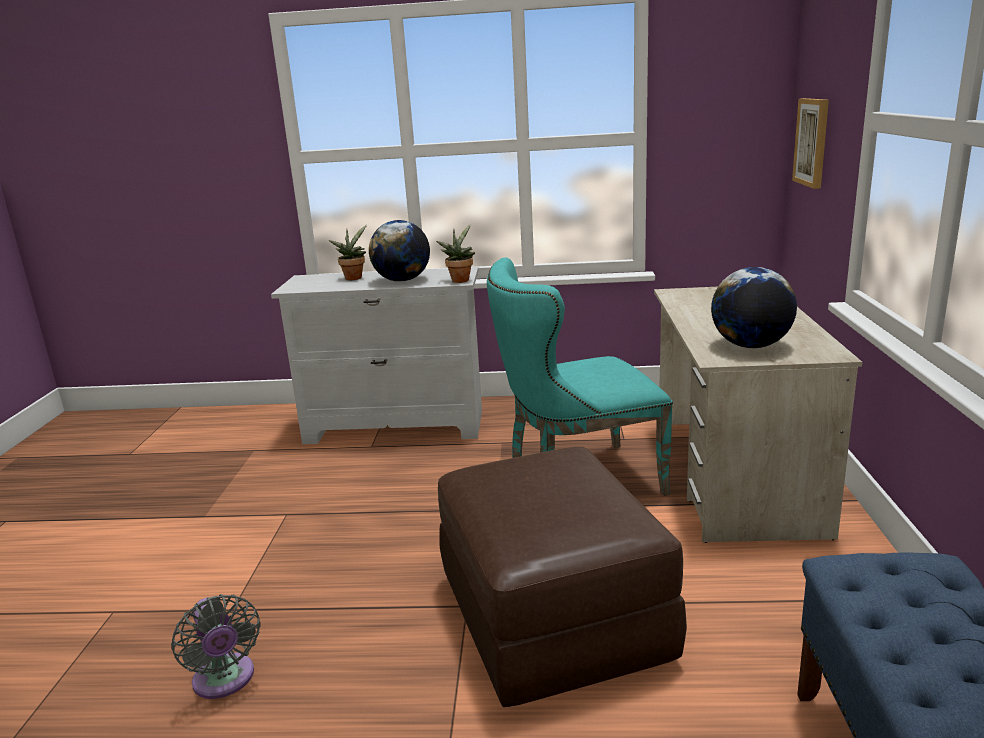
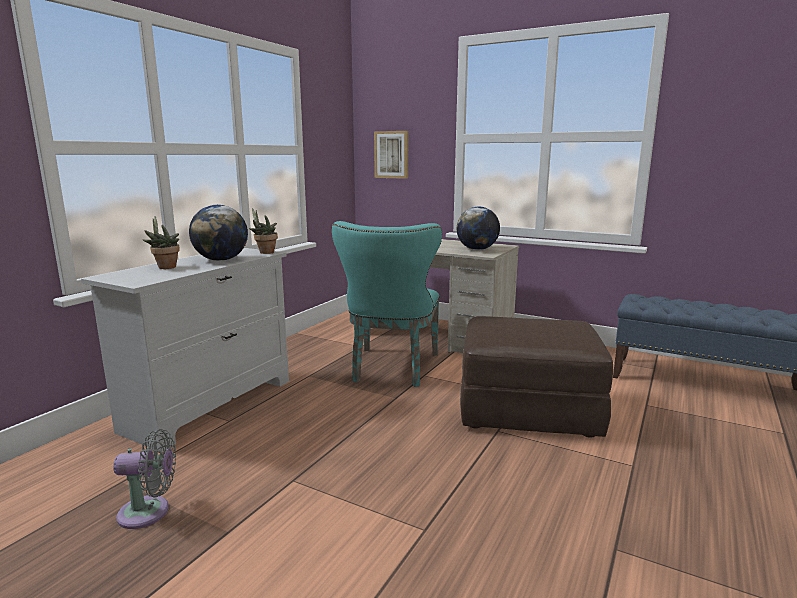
camera: 65 degrees left, 5 degrees down
grey fan [171,594,260,699] -> grey fan moved to [113,429,176,529]

